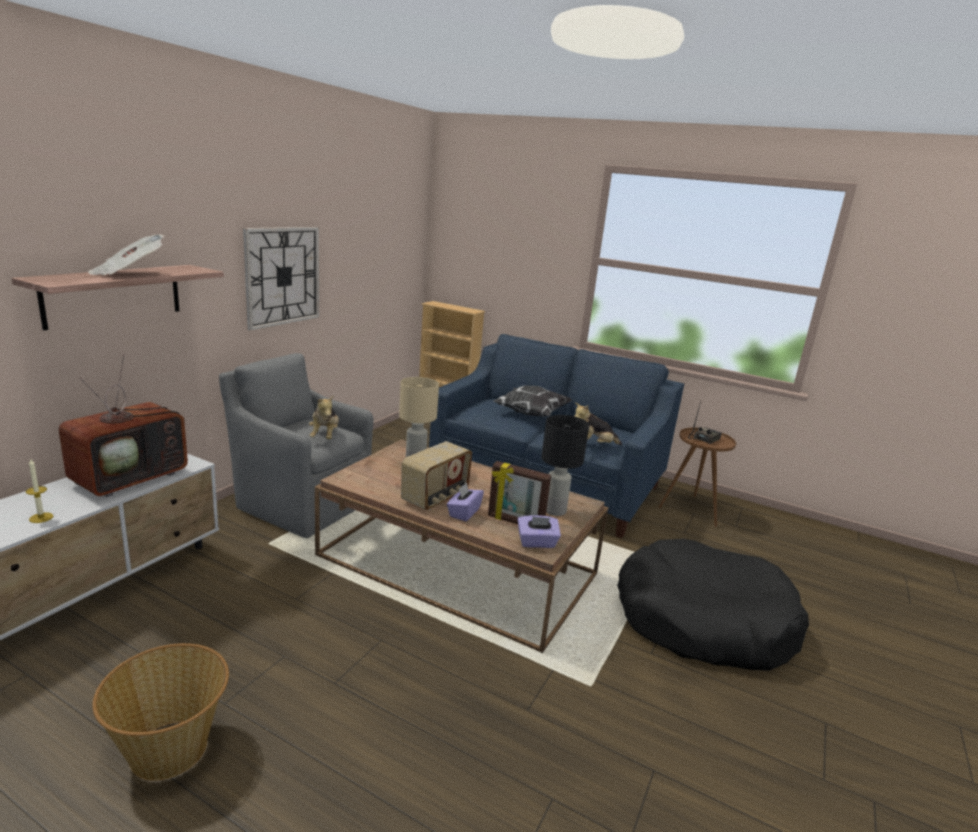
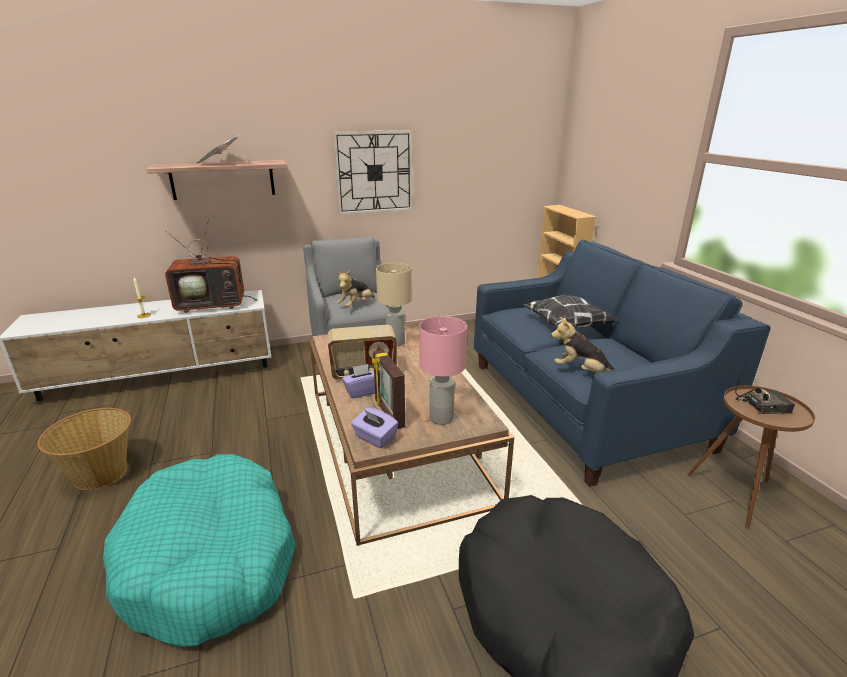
camera: 45 degrees right, 5 degrees up
black table lamp [541,415,589,516] -> pink table lamp [419,316,467,425]
none -> turquoise dog bed [103,454,296,647]

